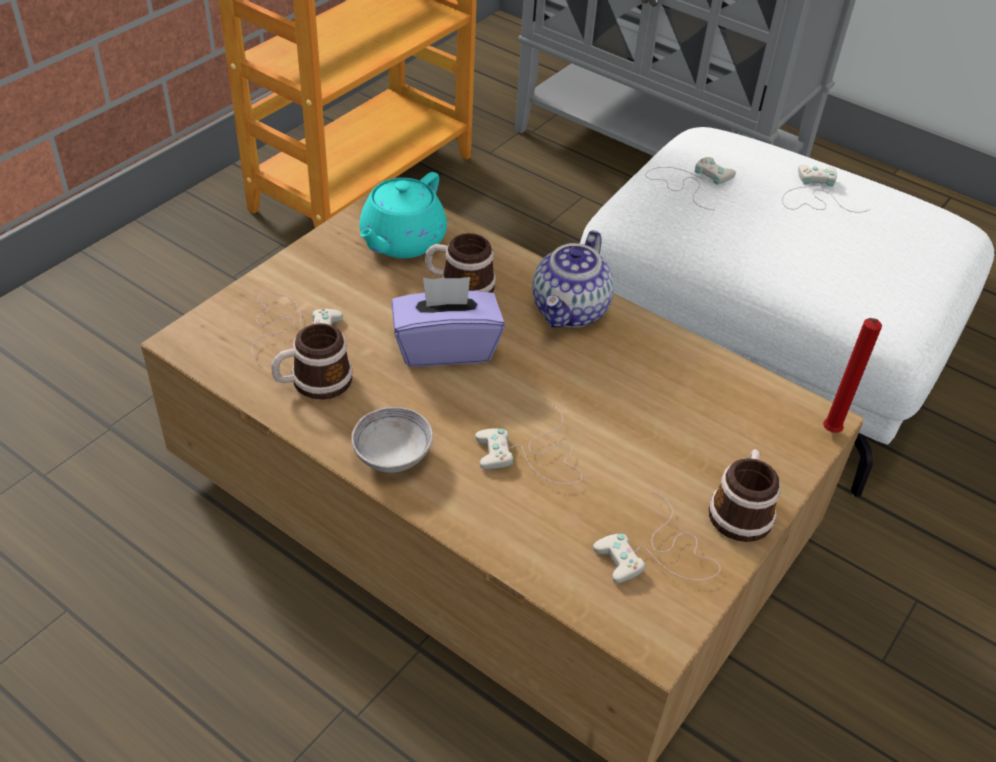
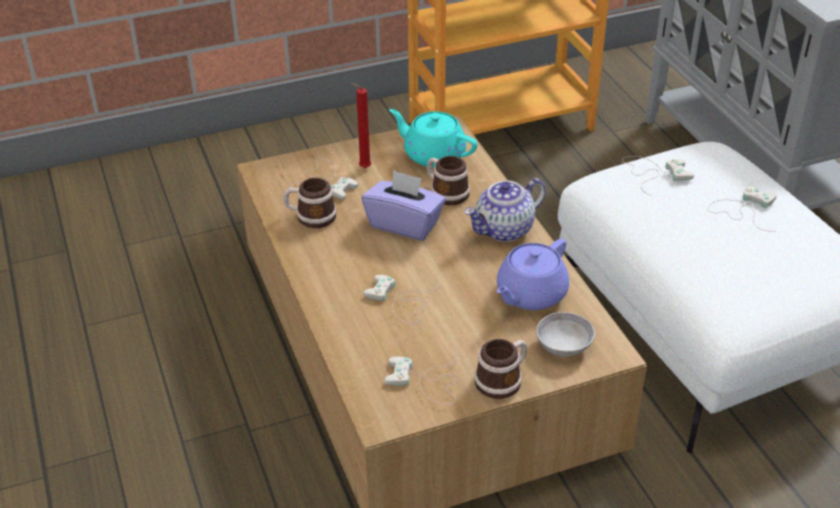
camera: 35 degrees right, 5 degrees down
grey bowl [351,407,433,473] -> grey bowl moved to [536,312,595,357]
turquoise teapot [360,172,447,258] -> turquoise teapot turned 60 degrees clockwise [389,109,478,168]
red candle [823,318,882,433] -> red candle moved to [350,83,371,168]
none -> purple teapot [497,239,569,310]

